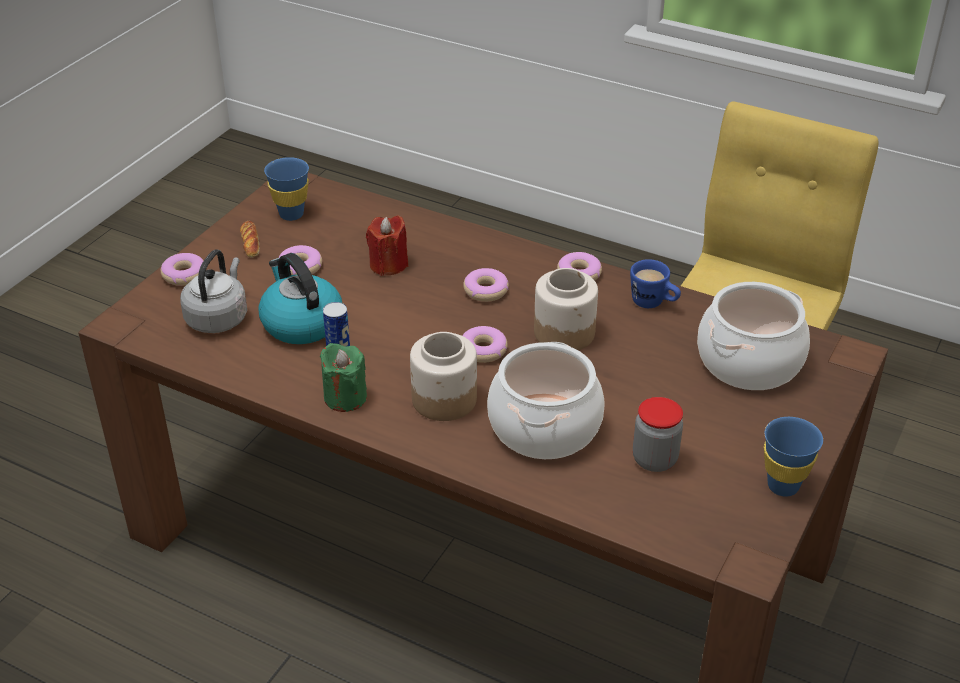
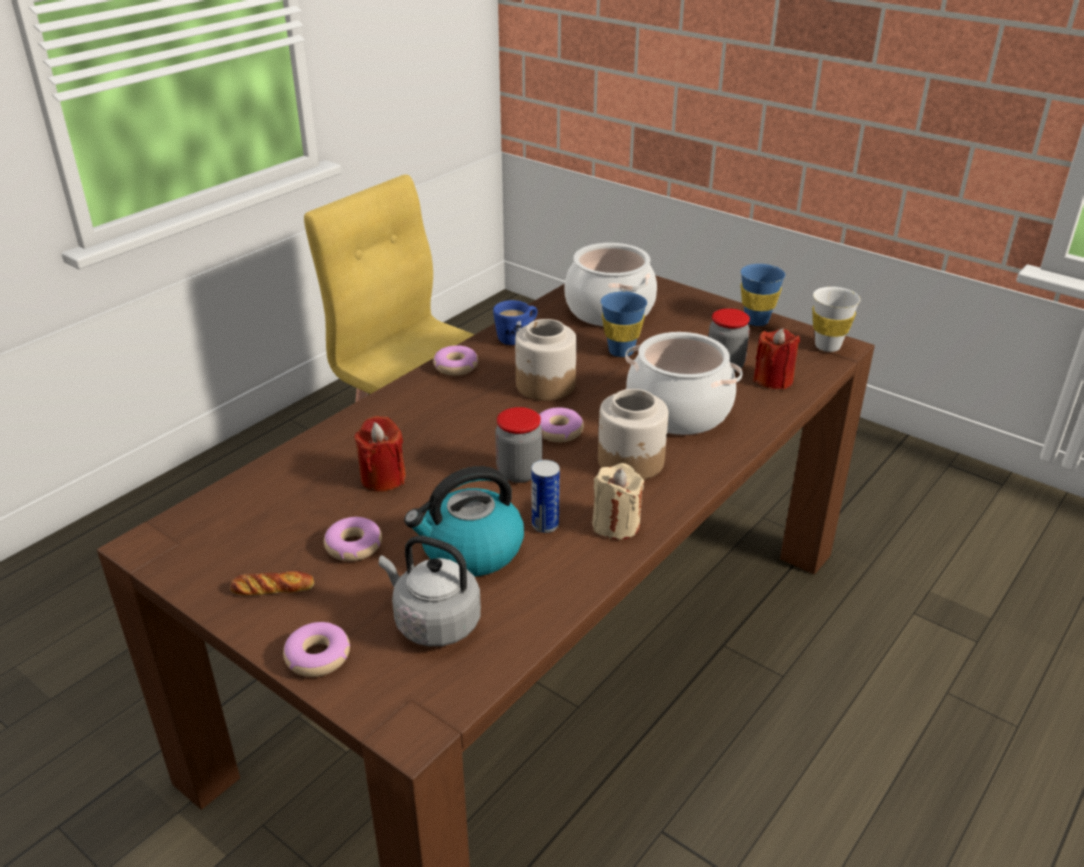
camera: 80 degrees left, 5 degrees down
blue cup [264,157,309,221] -> blue cup moved to [601,291,647,357]
green candle [320,343,367,412] -> beige candle [592,463,644,540]
donut [463,268,509,302] -> none
none -> jar [495,407,542,483]
none -> red candle [753,328,800,389]
none -> white cup [812,287,860,352]

